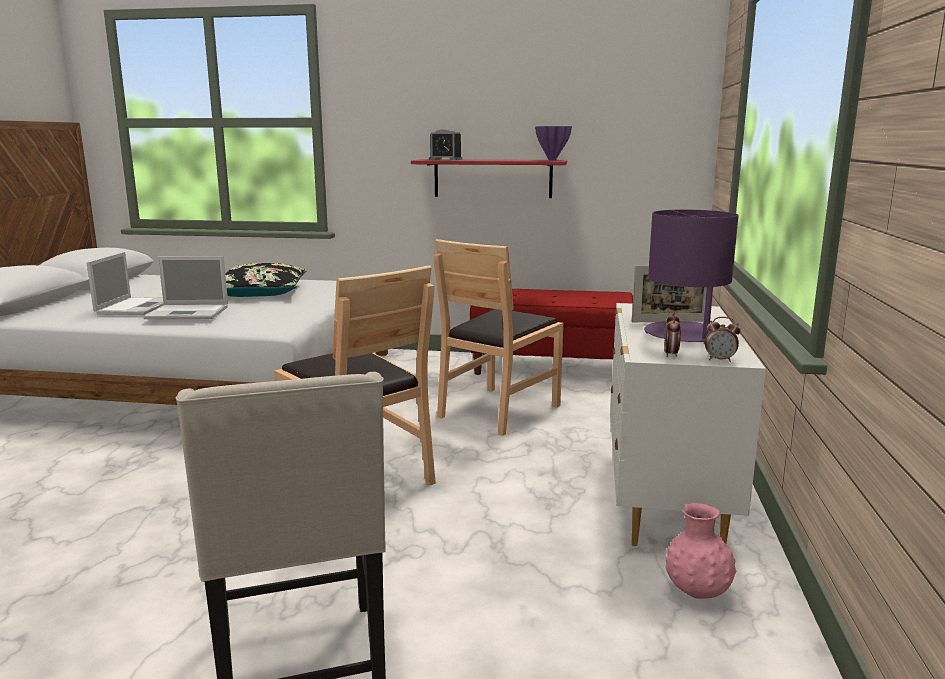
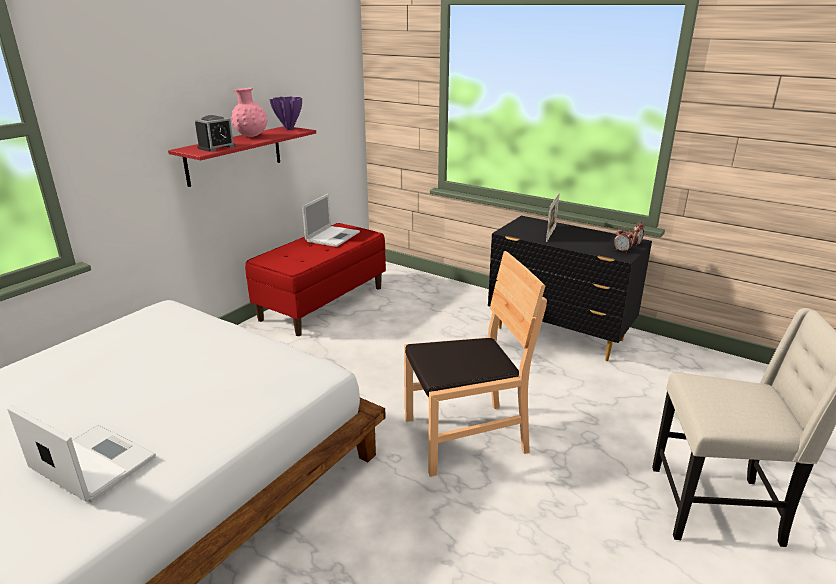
camera: 65 degrees left, 10 degrees up
laptop [143,256,228,319] -> laptop moved to [302,194,360,247]
black pillow [225,263,306,297] -> none
brown chair [434,239,563,436] -> none
white dresser [610,303,766,546] -> black dresser [488,216,652,361]
purple table lamp [644,210,739,344] -> none
pink vase [665,503,736,599] -> pink vase moved to [231,88,268,137]

